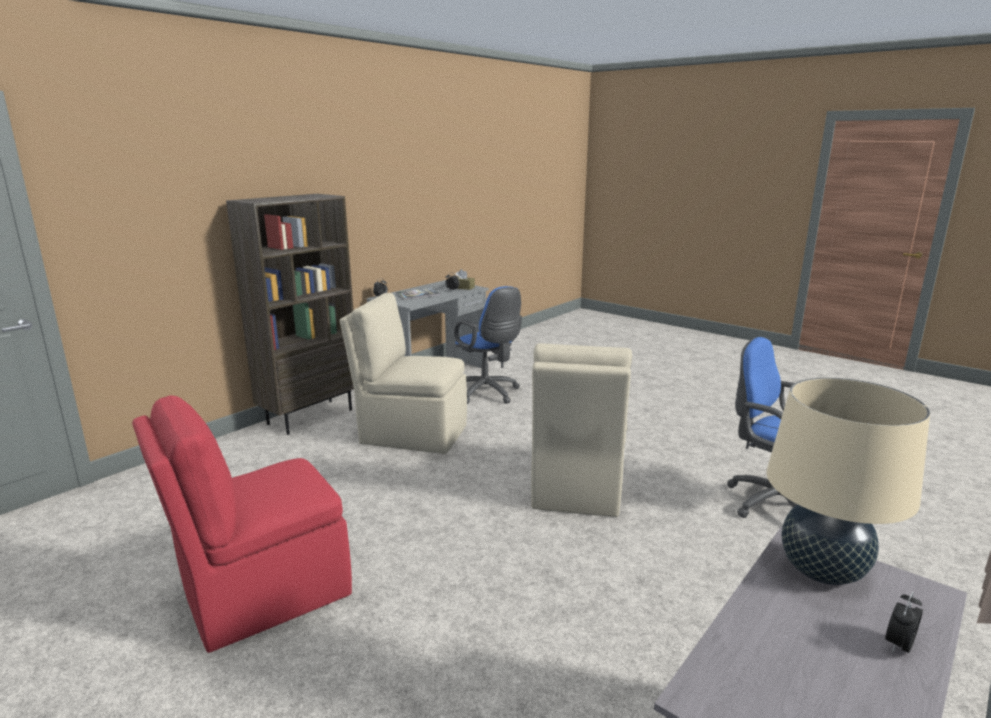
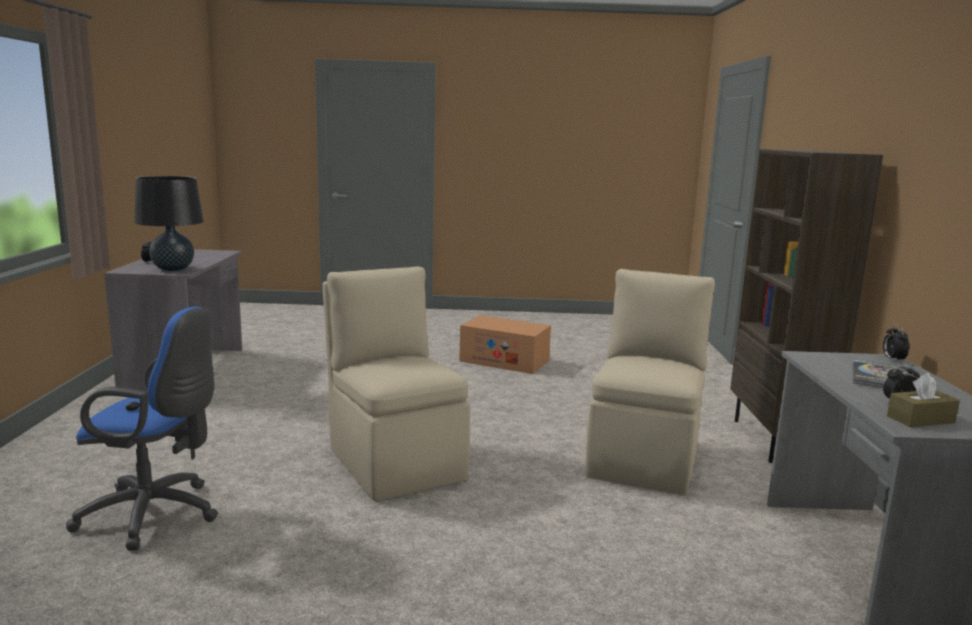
camera: 140 degrees right, 5 degrees down
red chair [132,395,352,653] -> cardboard box [459,315,551,374]
beige chair [340,293,467,454] -> beige chair turned 45 degrees counterclockwise [586,269,715,495]
blue office chair [454,286,522,404] -> none
beige table lamp [766,378,930,585] -> black table lamp [134,176,204,271]

